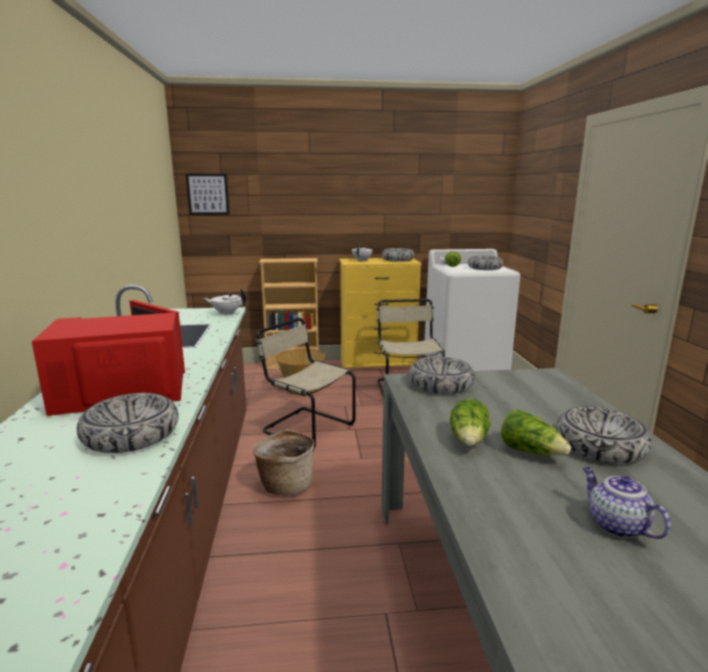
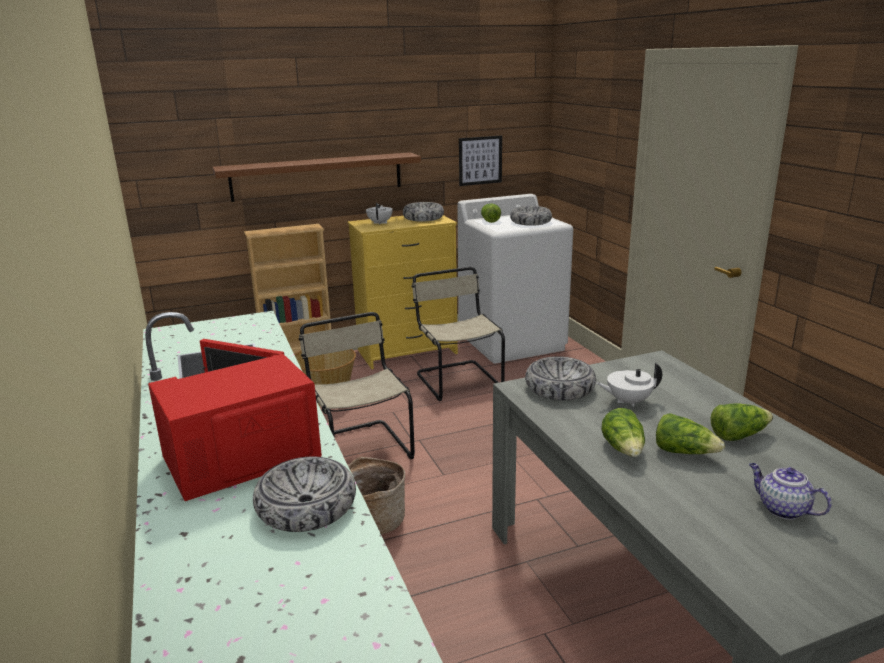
camera: 15 degrees left, 5 degrees up
picture [186,174,230,215] -> picture moved to [459,135,502,186]
white teapot [204,289,246,315] -> white teapot moved to [596,363,662,407]
beige chair [256,318,356,451] -> beige chair turned 45 degrees clockwise [299,312,415,459]
bowl [556,406,652,463] -> lettuce [710,403,773,441]
none -> brown shelf [212,152,421,202]

